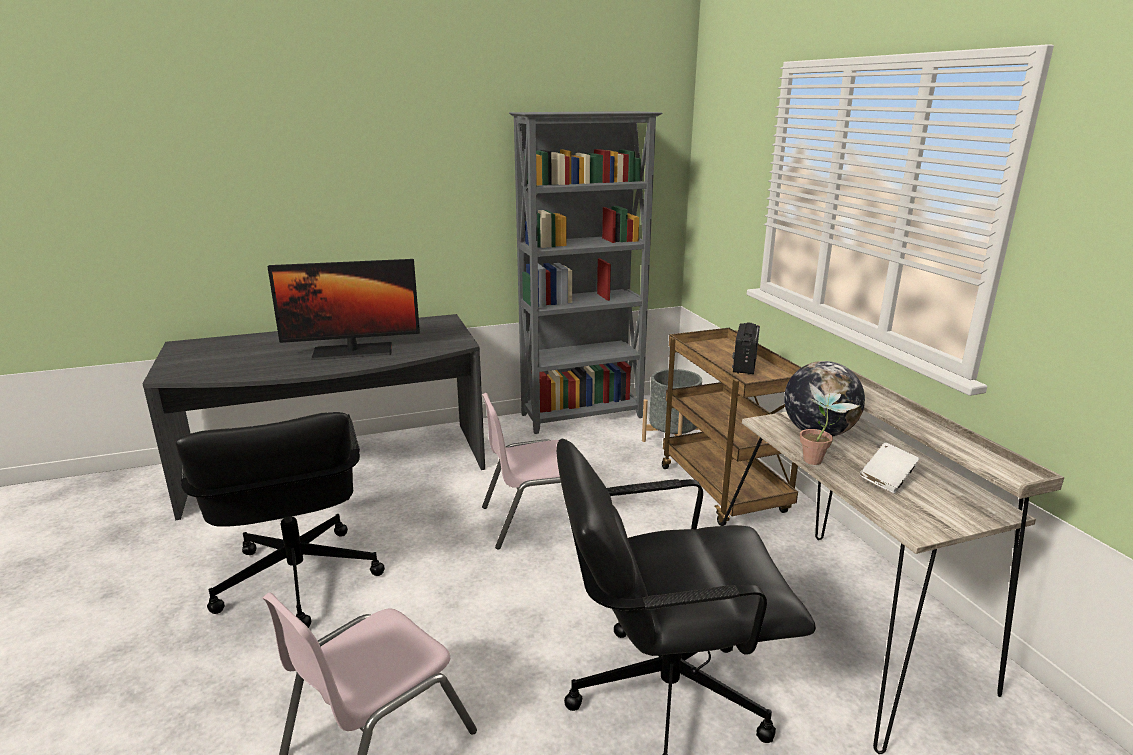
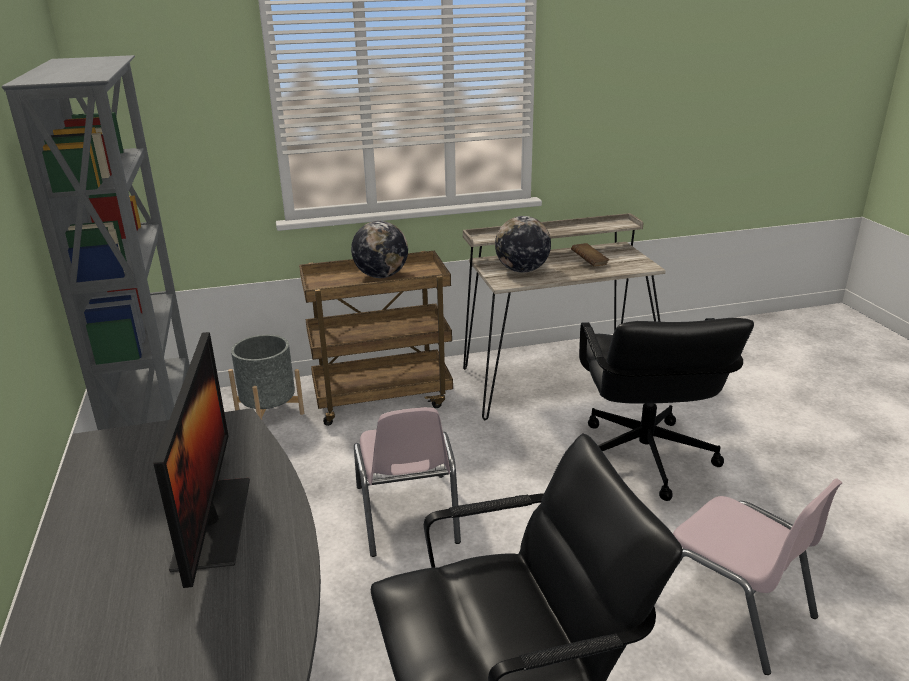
camera: 85 degrees left, 5 degrees up
radio [732,322,760,375] -> globe [351,221,408,278]
potted plant [800,382,860,465] -> none
white book [860,443,920,493] -> brown book [571,243,609,267]

